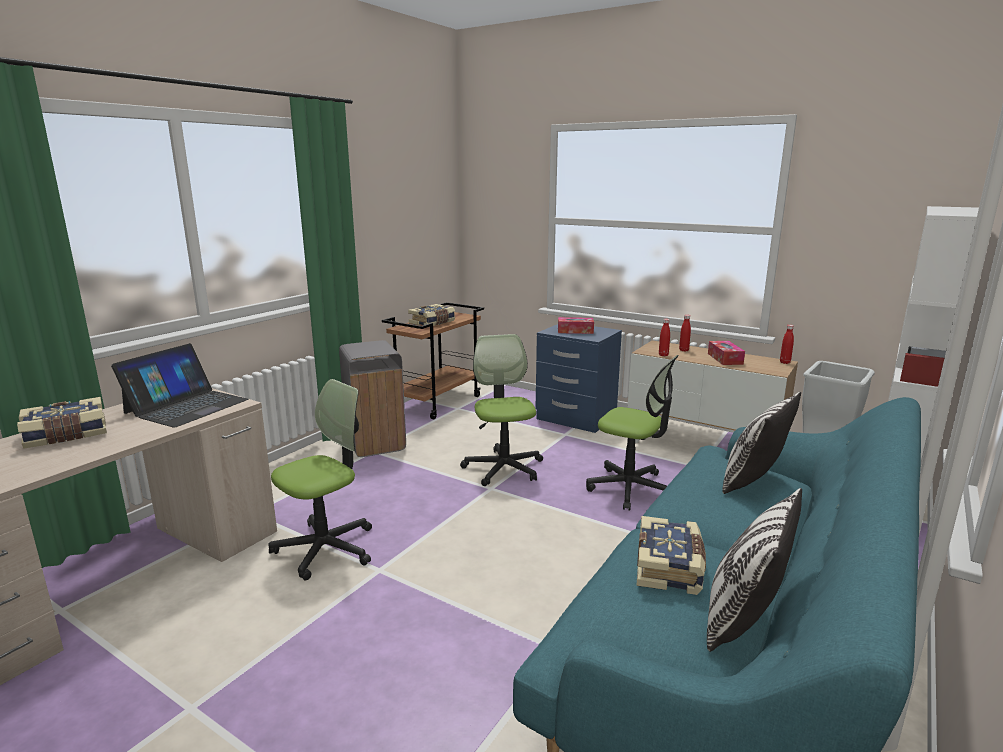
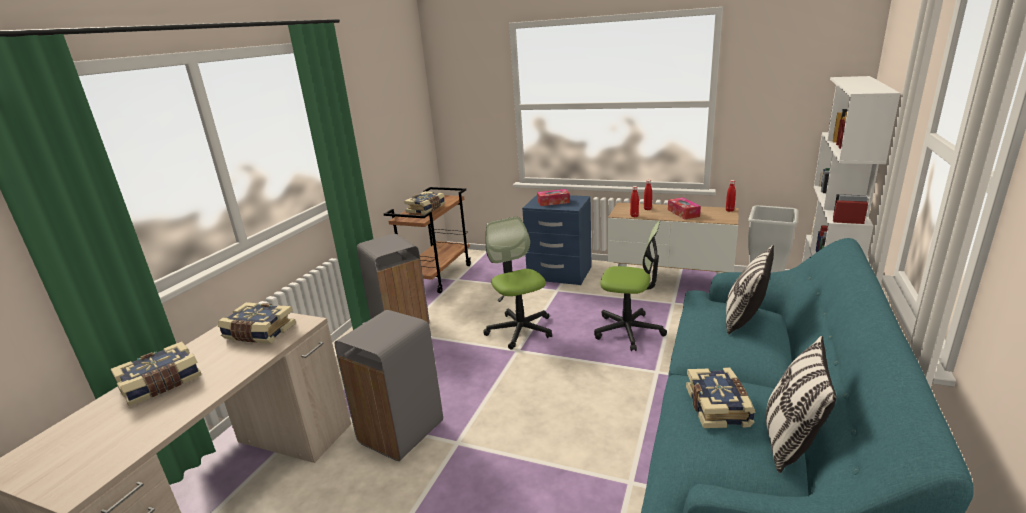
camera: 10 degrees left, 5 degrees up
laptop [111,343,248,428] -> book [218,302,296,343]
office chair [269,379,372,580] -> grey trash can [335,310,443,461]

